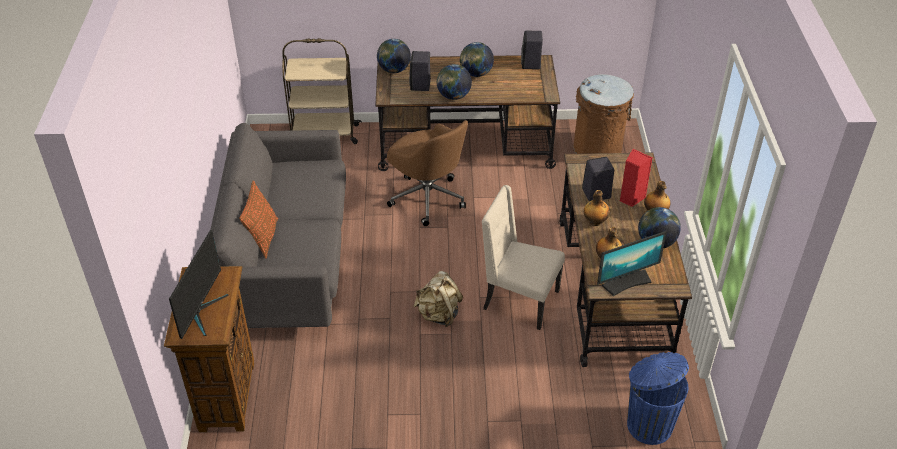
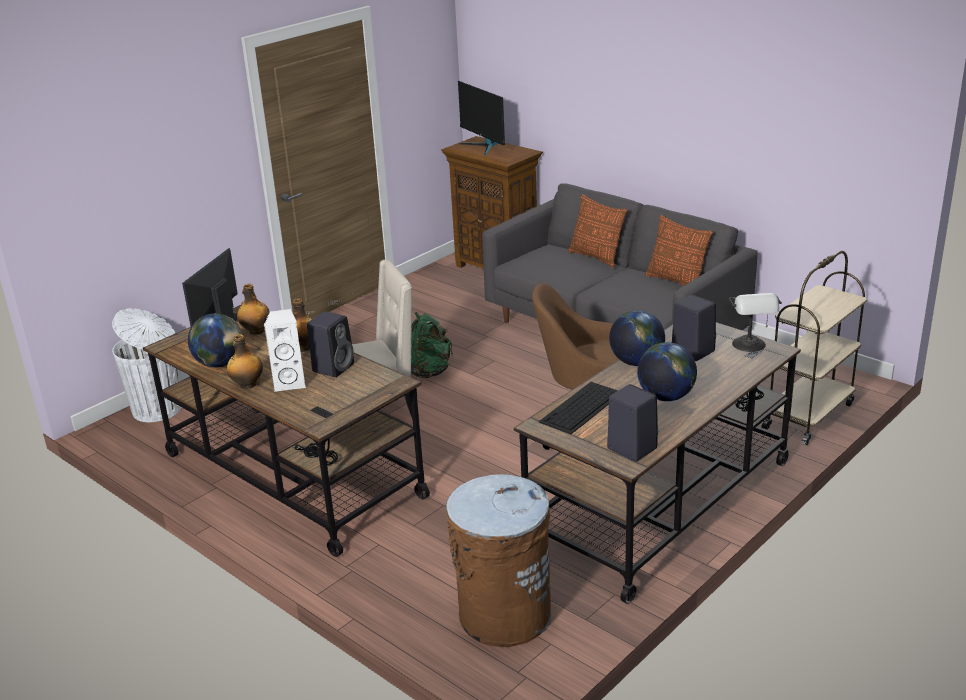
camera: 135 degrees right, 15 degrees down
globe [377,39,411,73] -> table lamp [729,293,782,352]
beige backpack [414,271,463,327] -> green backpack [411,312,453,378]
red speaker [620,149,653,207] -> white speaker [264,309,306,392]
blue trash can [627,352,689,445] -> white trash can [112,308,181,422]
none -> keyboard [538,382,618,434]
none -> brown pillow [645,215,713,286]

